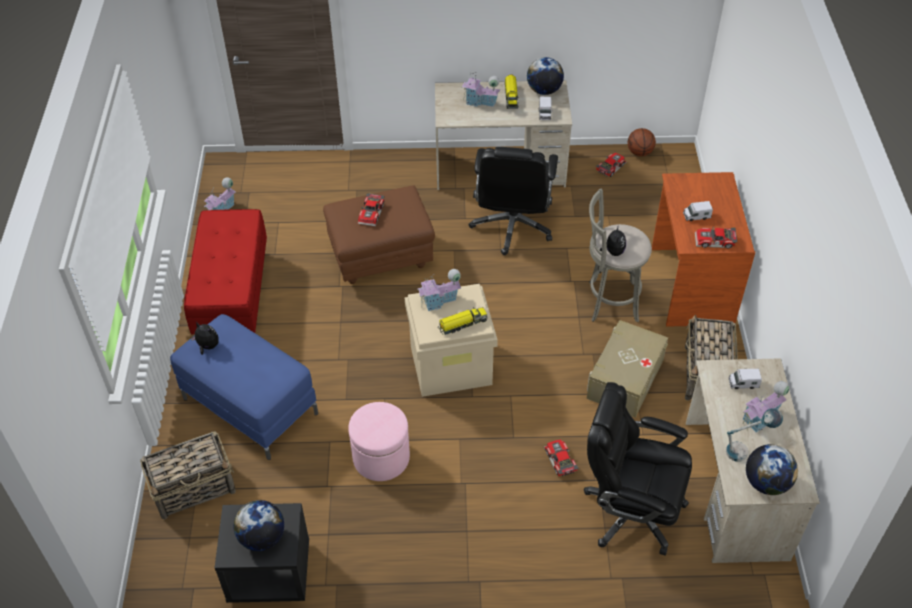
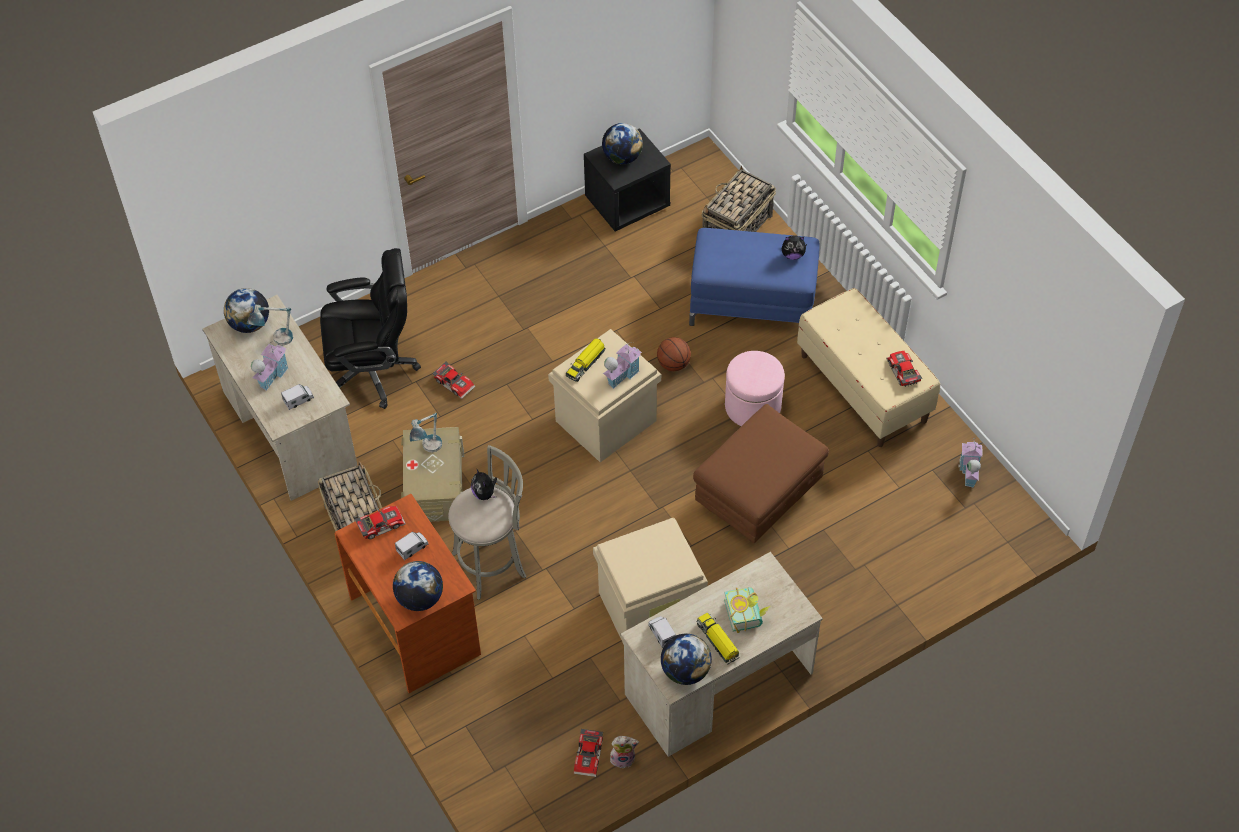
camera: 150 degrees right, 5 degrees up
red bench [184,209,267,334] -> beige bench [797,288,940,447]
pink ottoman [348,402,410,481] -> pink ottoman moved to [725,351,785,426]
toy car [358,193,384,227] -> toy car moved to [886,351,922,387]
toy house [462,72,501,107] -> book [724,587,770,633]
black office chair [468,147,558,255] -> beige storage box [593,518,708,644]
basketball [628,128,656,156] -> basketball moved to [657,337,691,371]
none -> globe [393,561,443,611]
none -> table lamp [410,412,442,452]
none -> plush toy [610,736,639,769]

